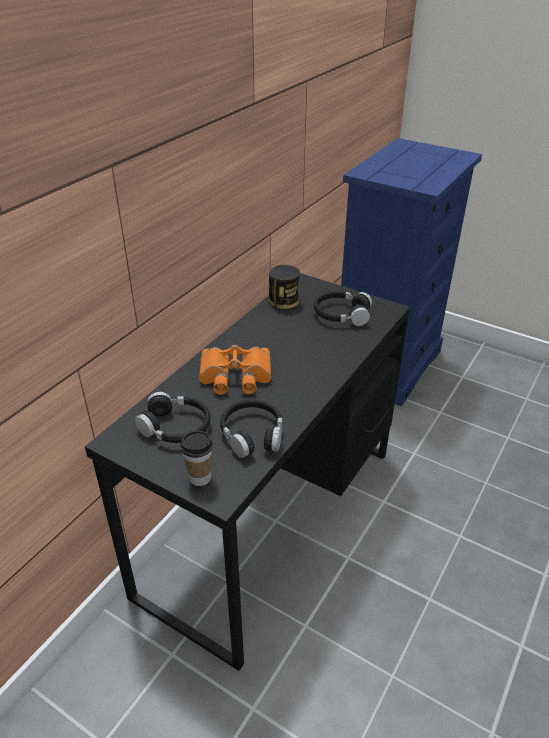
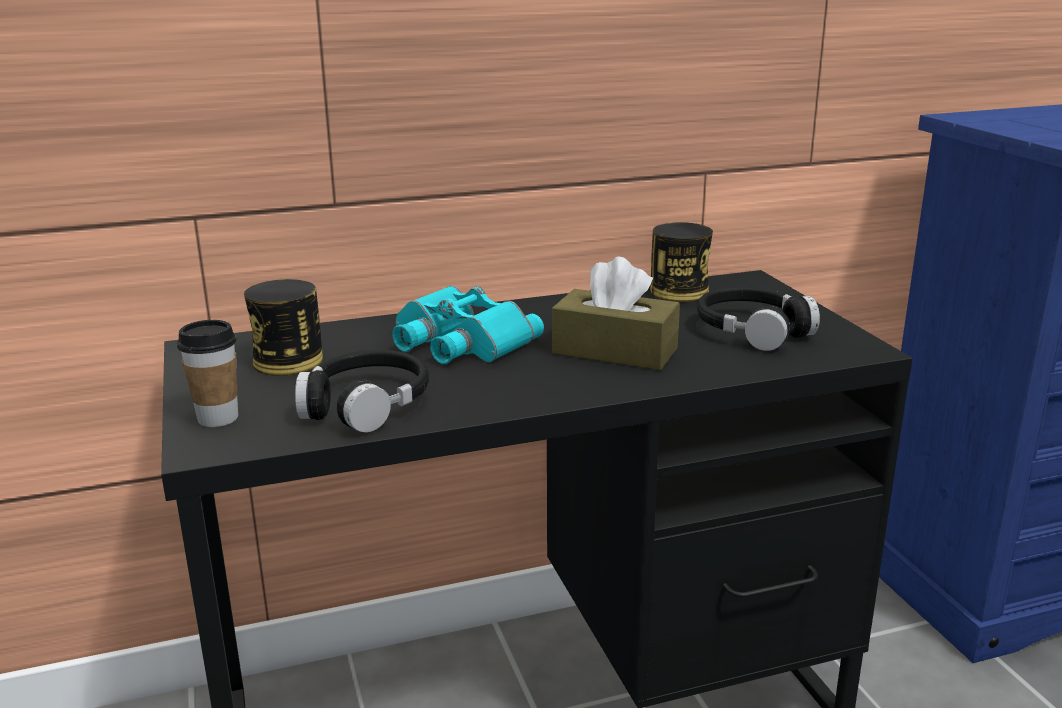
camera: 40 degrees right, 15 degrees down
black headphones [135,392,211,443] -> can [244,279,323,376]
orange binoculars [199,345,271,395] -> turquoise binoculars [392,286,544,364]
none -> brown tissue box [552,257,680,370]

